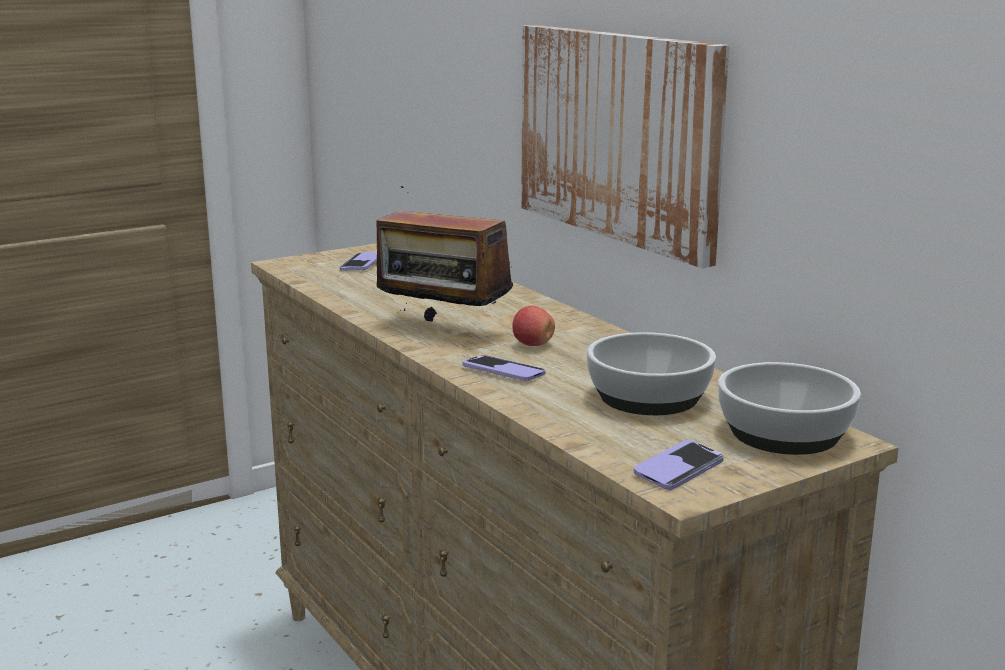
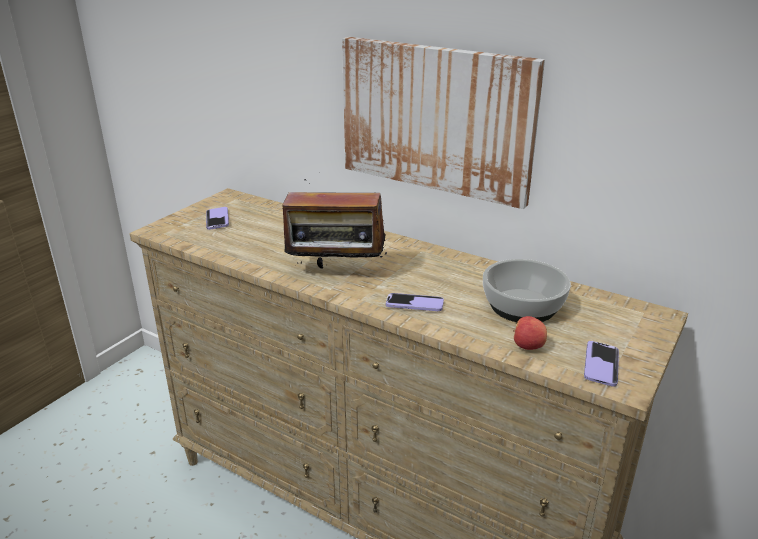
camera: 25 degrees left, 10 degrees up
apple [513,306,555,346] -> apple moved to [513,316,547,350]
bowl [718,362,861,455] -> none

